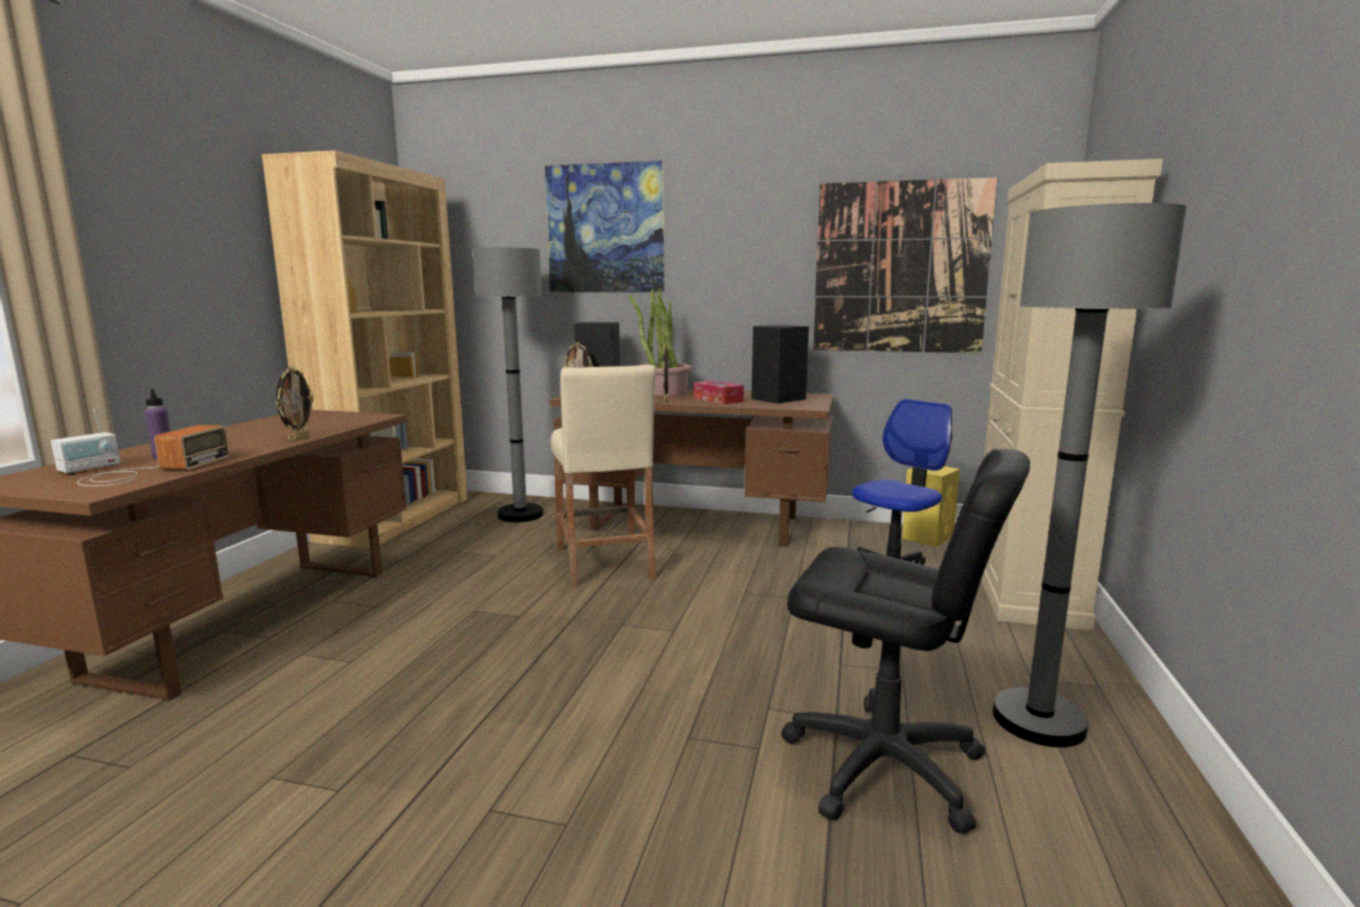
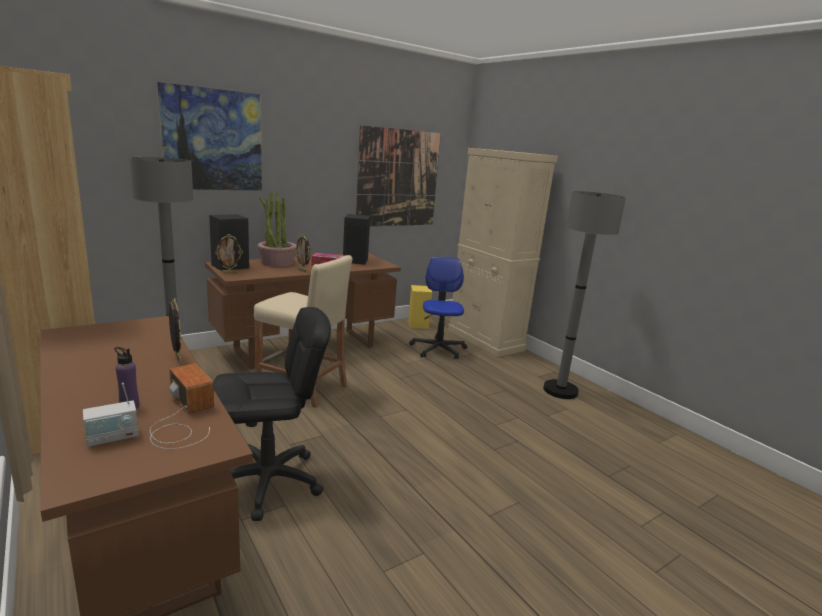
camera: 50 degrees left, 5 degrees up
radio [51,409,121,474] -> radio turned 75 degrees clockwise [83,383,139,447]
black office chair [781,449,1030,834] -> black office chair moved to [213,307,331,521]

